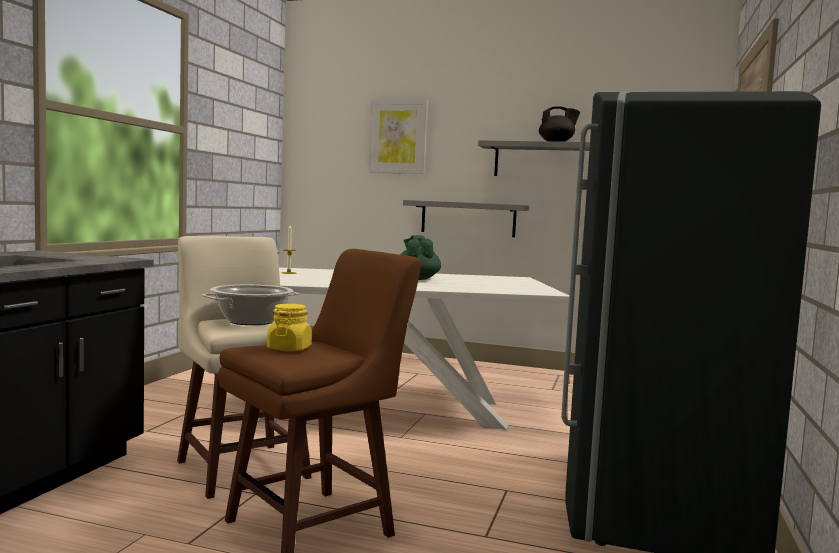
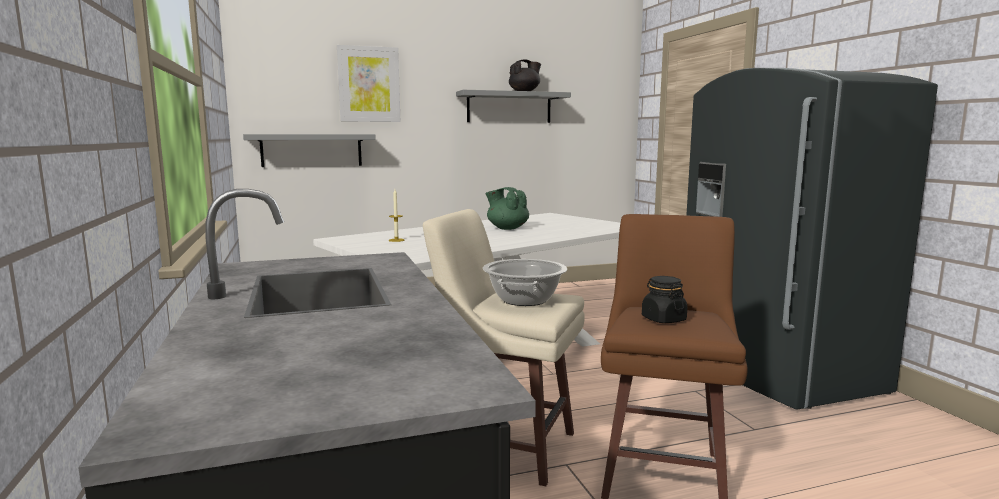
camera: 35 degrees left, 5 degrees up
yellow jar [267,304,312,351] -> black jar [642,276,687,323]
grey shelf [403,200,529,237] -> grey shelf moved to [243,134,376,167]

